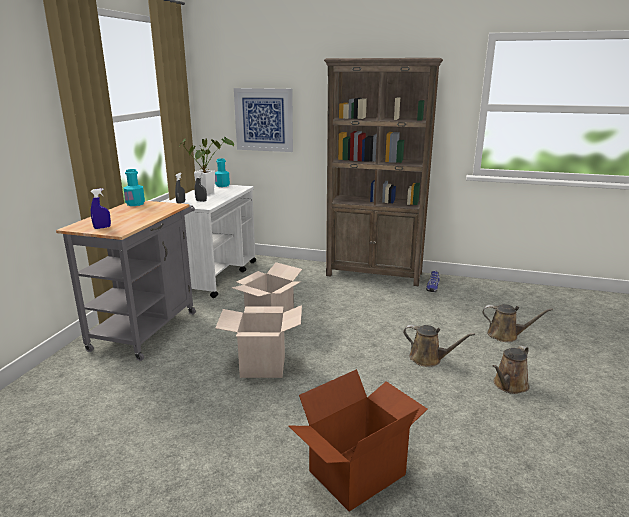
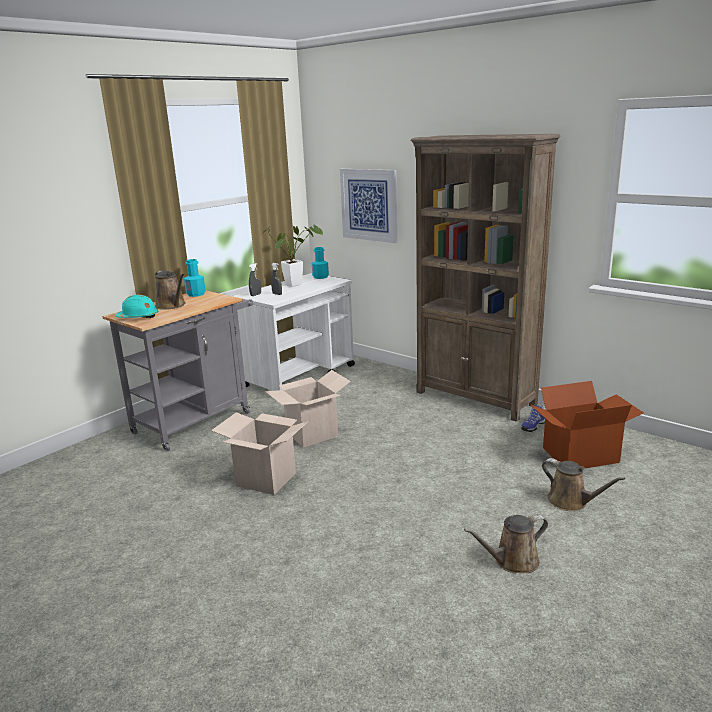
camera: 25 degrees right, 0 degrees up
blue spray bottle [91,188,111,229] -> turquoise hard hat [115,295,158,318]
cardboard box [288,369,428,512] -> cardboard box moved to [529,381,644,468]
brown watering can [403,325,475,367] -> brown watering can moved to [155,271,186,310]

